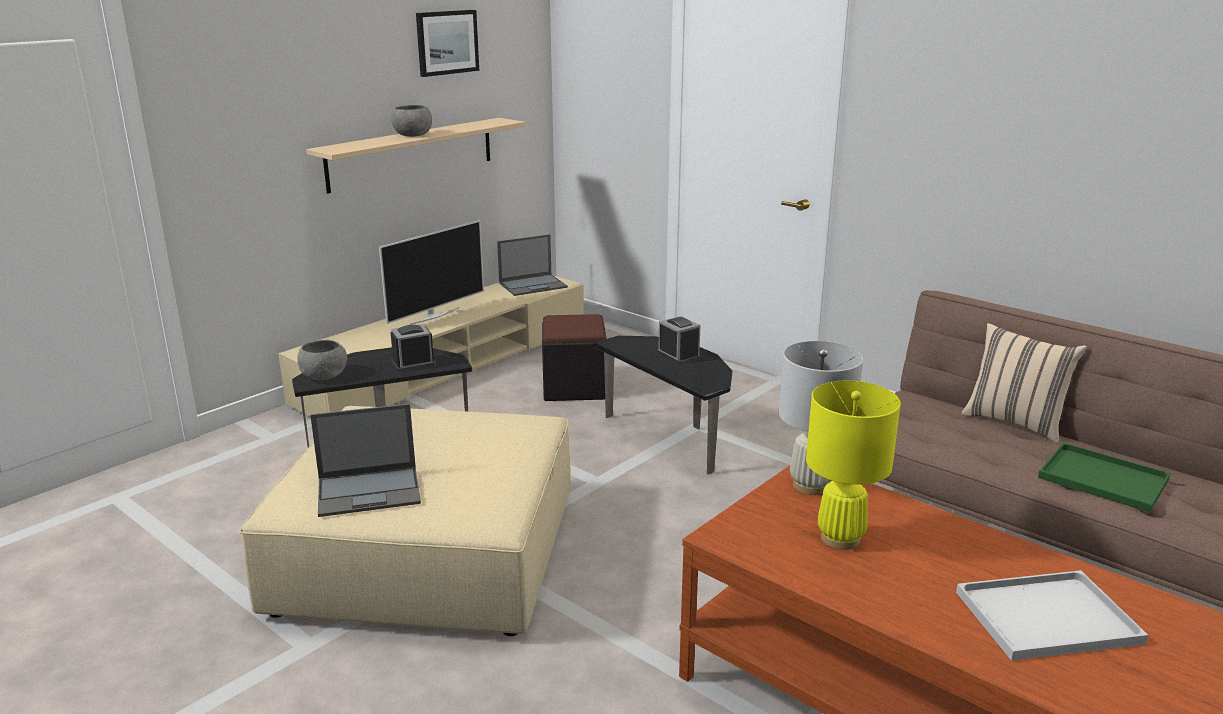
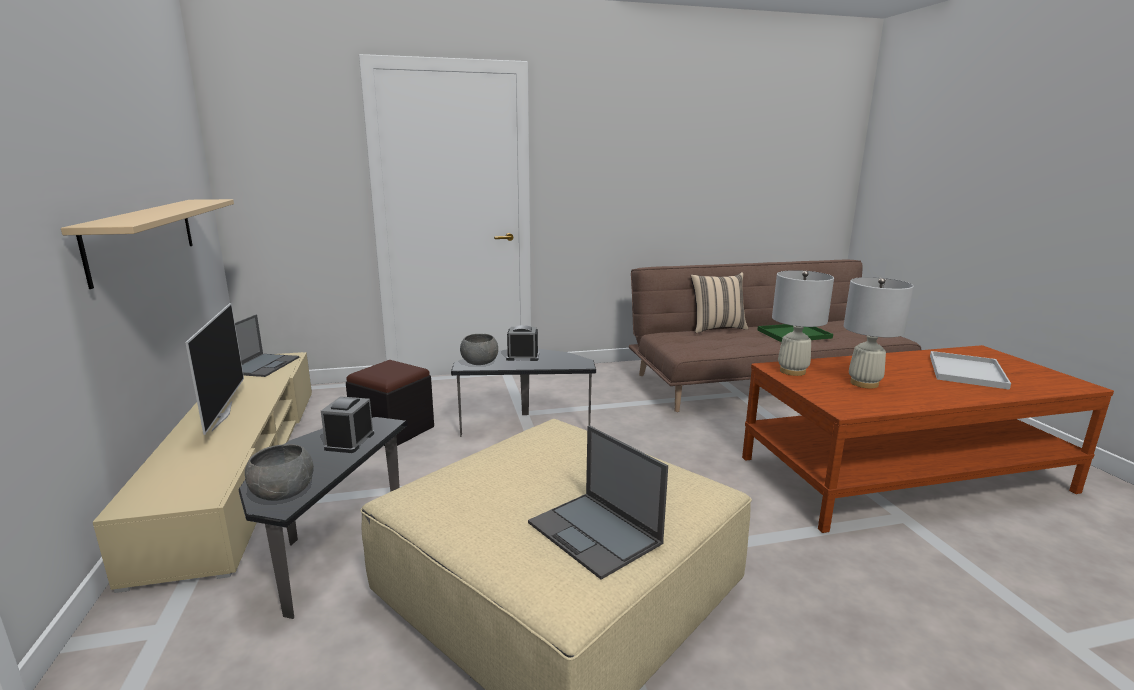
camera: 55 degrees left, 5 degrees down
laptop [310,404,421,517] -> laptop turned 120 degrees clockwise [528,425,668,580]
grey bowl [391,105,432,137] -> grey bowl moved to [460,334,498,365]
picture [416,10,479,77] -> none
yellow table lamp [806,381,901,550] -> white table lamp [844,277,914,389]

